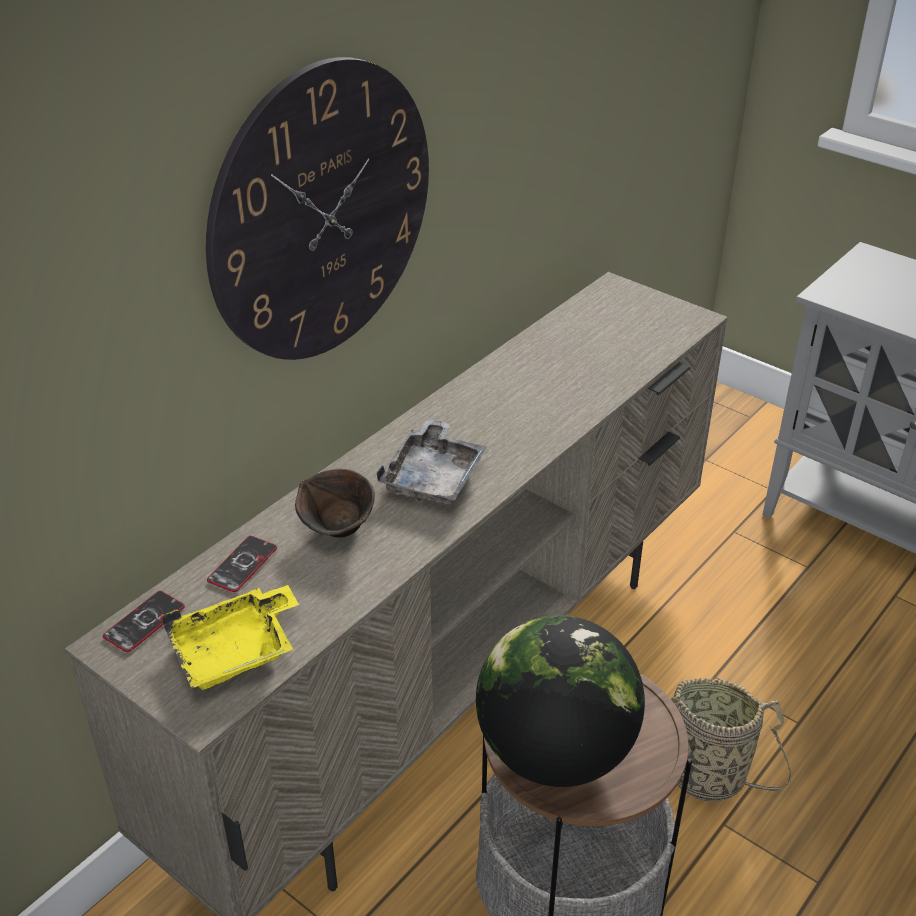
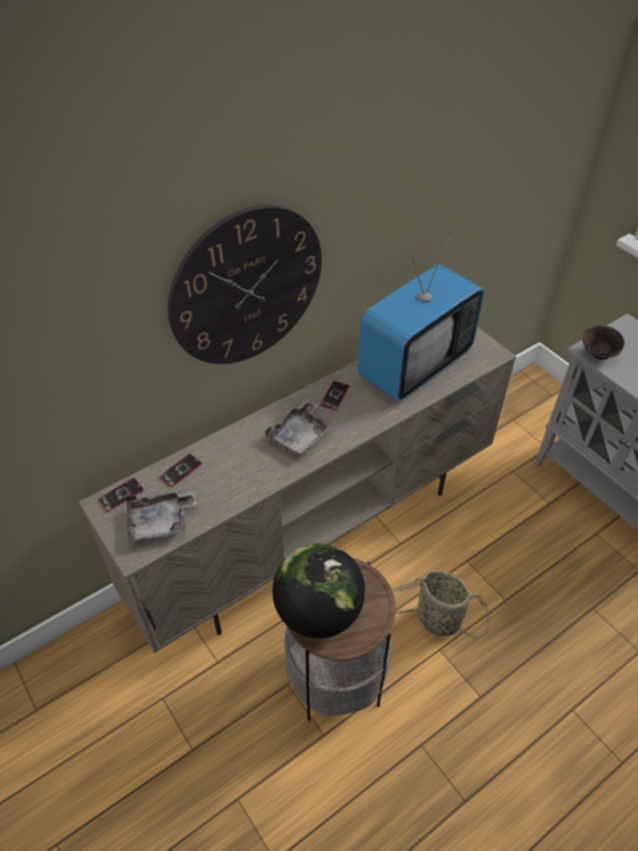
camera: 15 degrees right, 10 degrees up
yellow tray [162,585,299,690] -> grey tray [126,490,198,543]
brown bowl [295,469,375,538] -> brown bowl moved to [583,326,625,360]
none -> phone [320,381,349,410]
none -> television [358,233,484,402]

